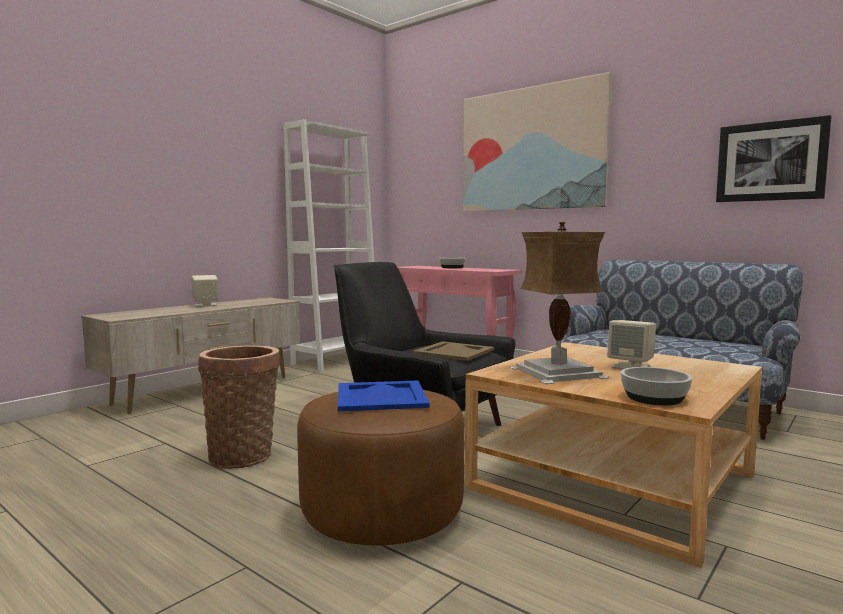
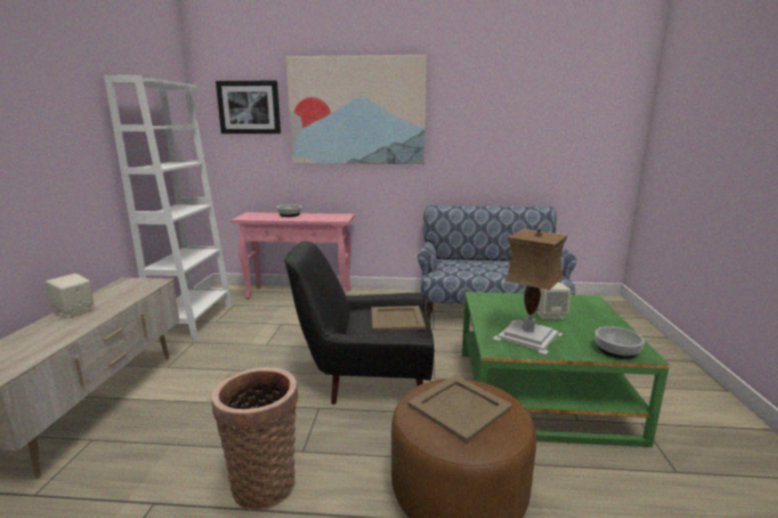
camera: 35 degrees left, 10 degrees up
blue tray [338,381,430,411] -> beige tray [408,375,513,442]
beige coffee table [465,342,762,568] -> green coffee table [462,292,669,447]
picture [716,115,832,202] -> picture moved to [216,80,281,134]

